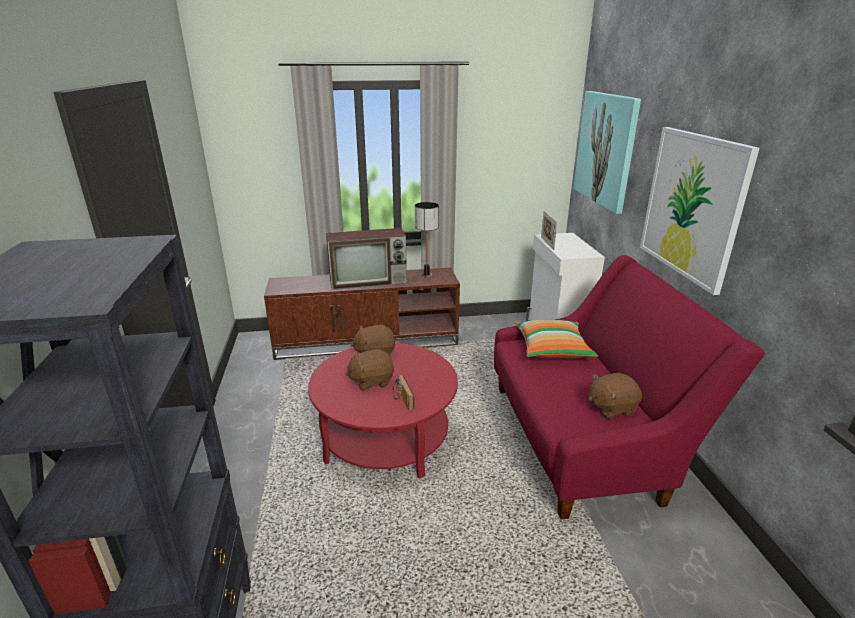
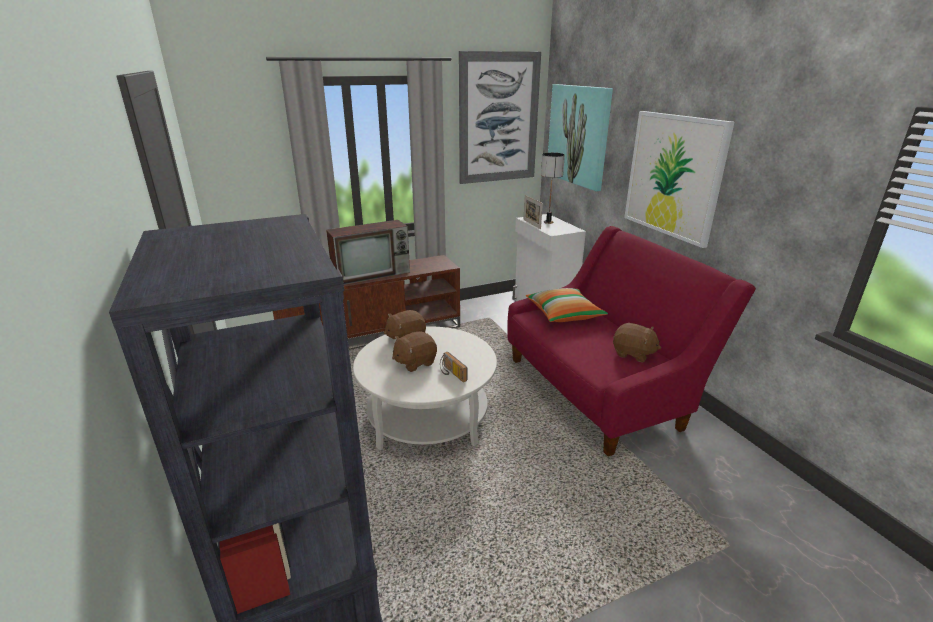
camera: 15 degrees left, 0 degrees up
red coffee table [308,343,458,479] -> white coffee table [353,327,497,450]
table lamp [415,202,439,278] -> table lamp moved to [541,153,565,224]
brown plush toy [588,373,642,419] -> brown plush toy turned 120 degrees counterclockwise [613,323,661,362]
none -> picture [459,51,541,184]

